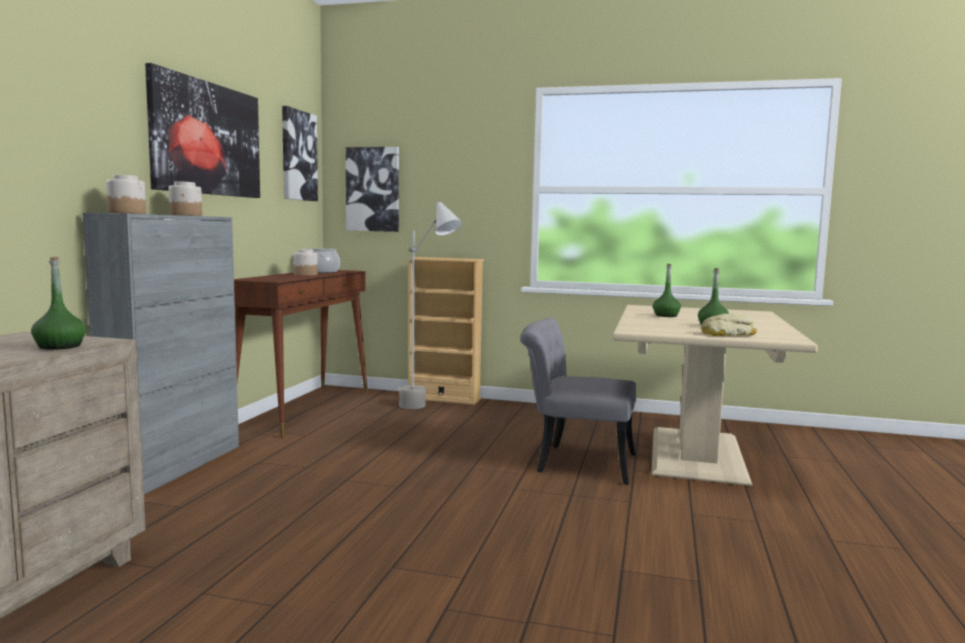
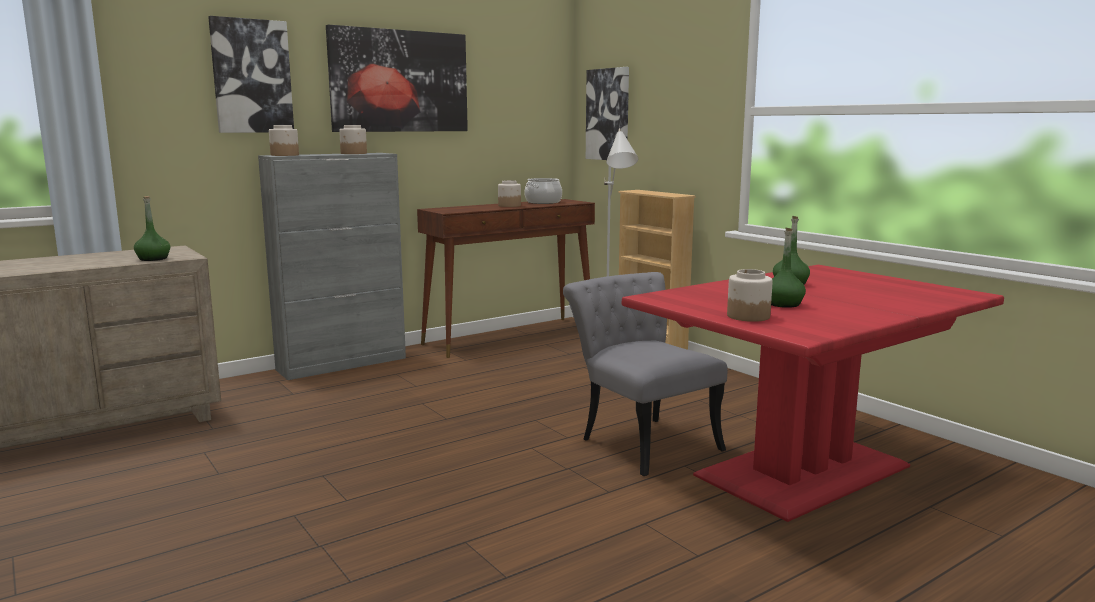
camera: 40 degrees right, 5 degrees up
picture [282,106,318,201] -> picture moved to [208,16,294,133]
beige dining table [613,305,818,486] -> red dining table [622,265,1004,522]
bread [701,313,757,336] -> jar [727,269,773,322]

